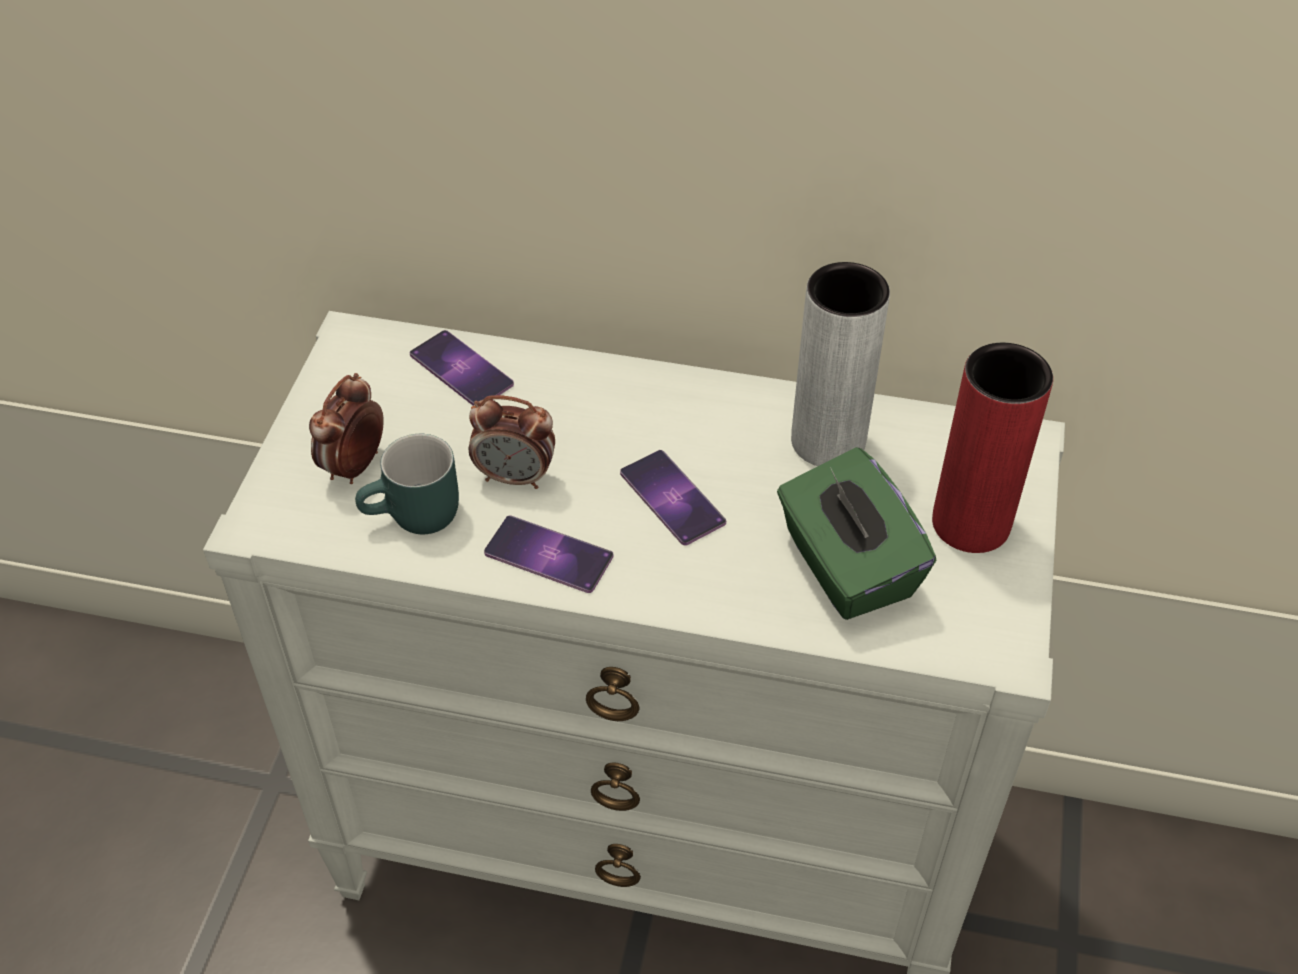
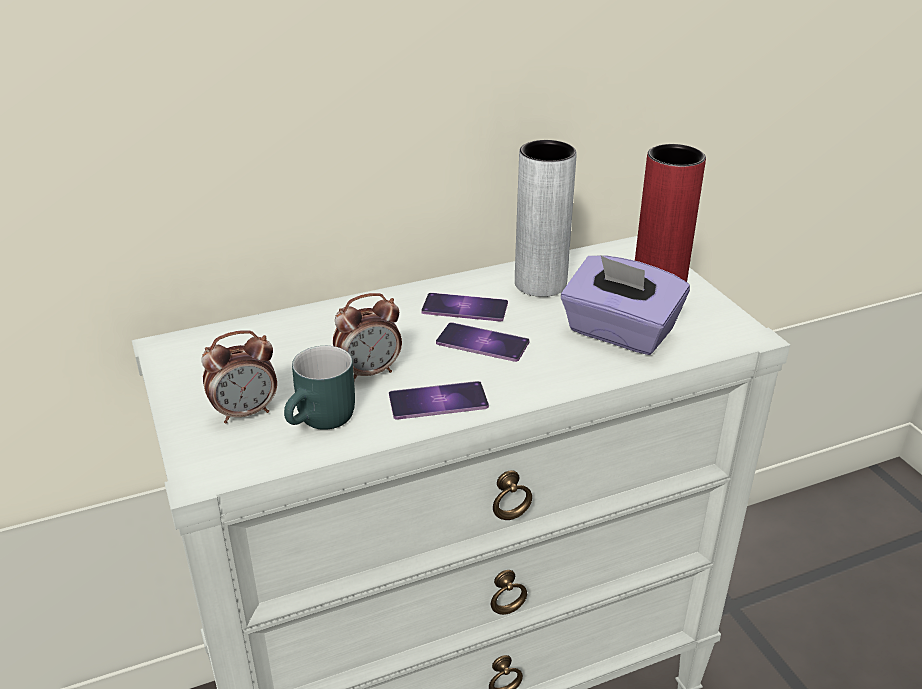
camera: 35 degrees left, 15 degrees down
alarm clock [309,373,384,484] -> alarm clock turned 105 degrees counterclockwise [201,331,277,423]
phone [410,330,514,406] -> phone moved to [421,293,508,321]
green tissue box [777,447,936,620] -> purple tissue box [561,255,690,355]

